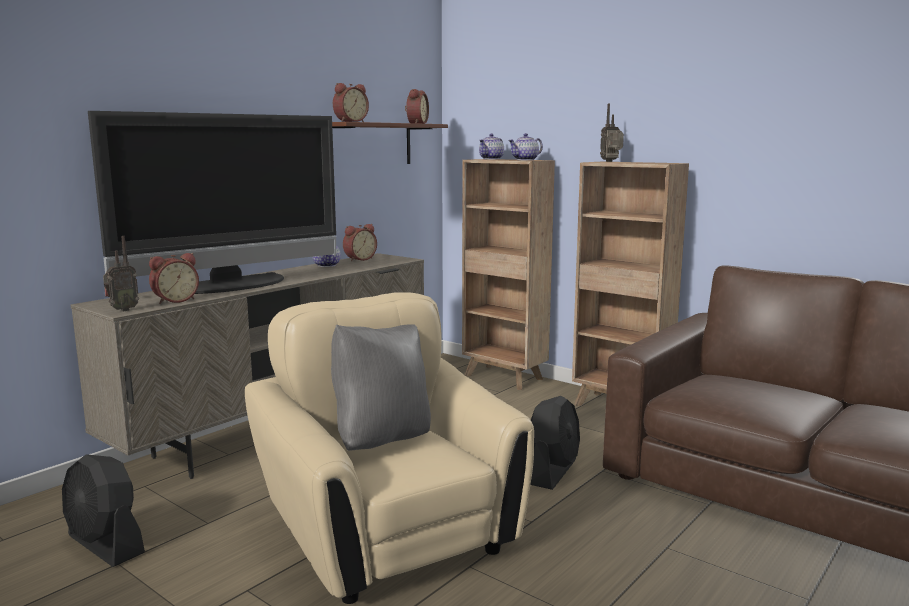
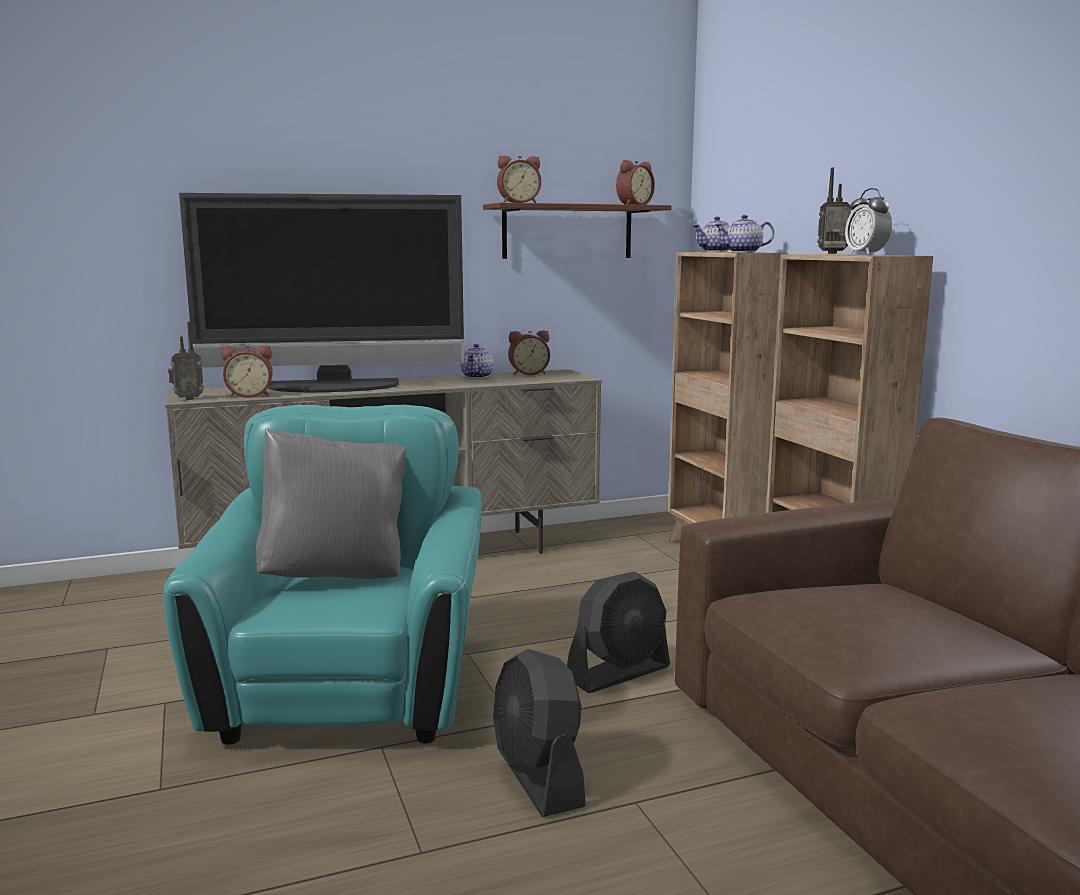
camera: 30 degrees right, 0 degrees up
black fan [62,454,145,567] -> black fan moved to [493,649,586,817]
beige armchair [245,292,534,604] -> turquoise armchair [163,405,482,745]
none -> alarm clock [845,188,892,255]

